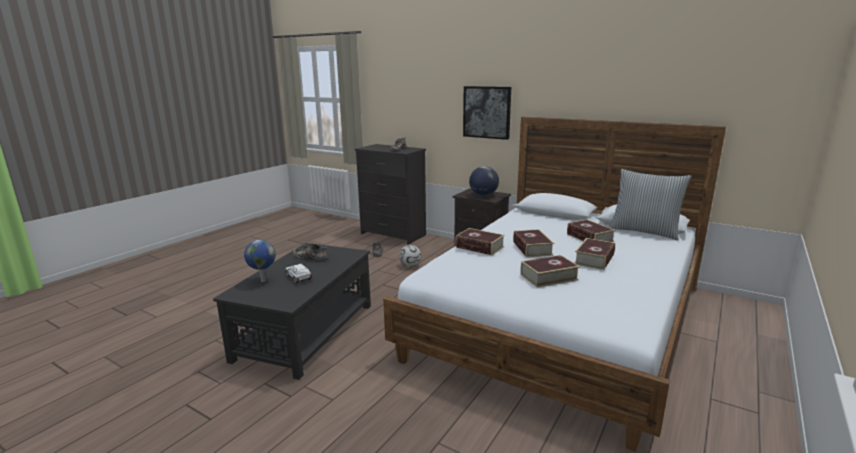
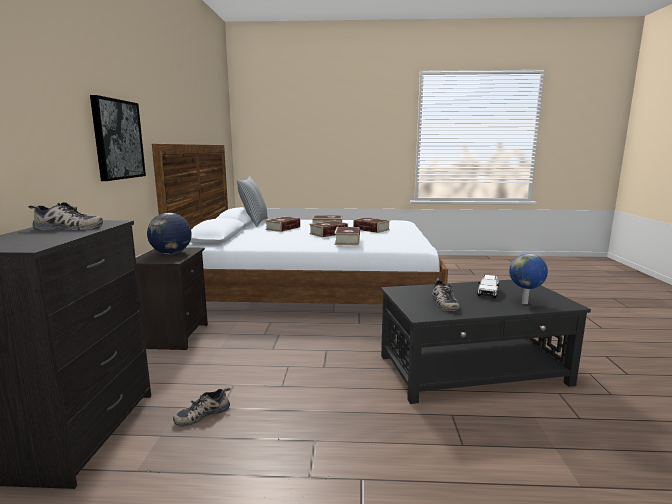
camera: 120 degrees left, 5 degrees down
football [399,245,421,267] -> none

